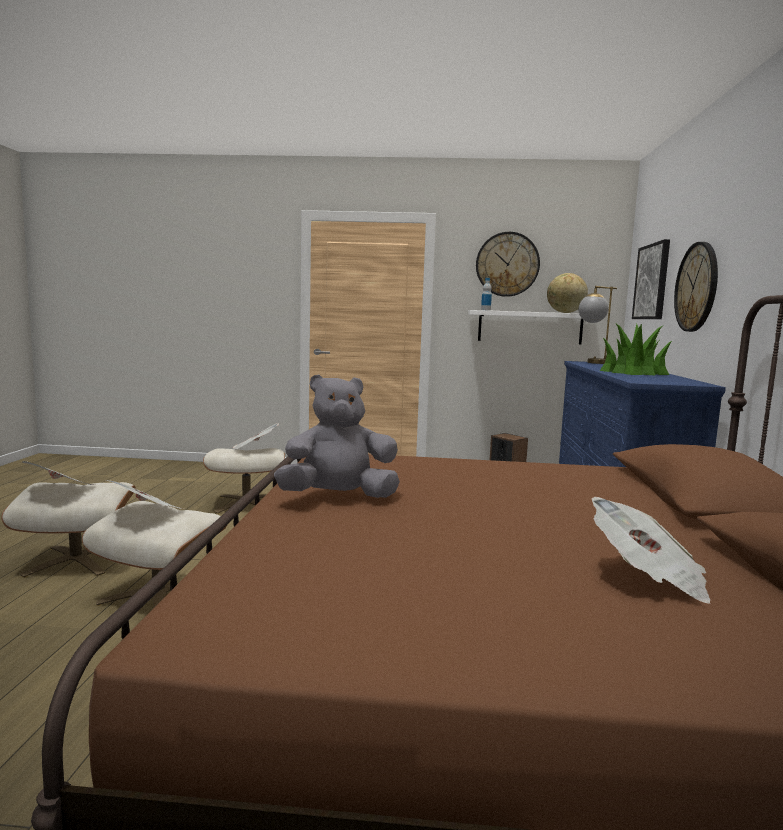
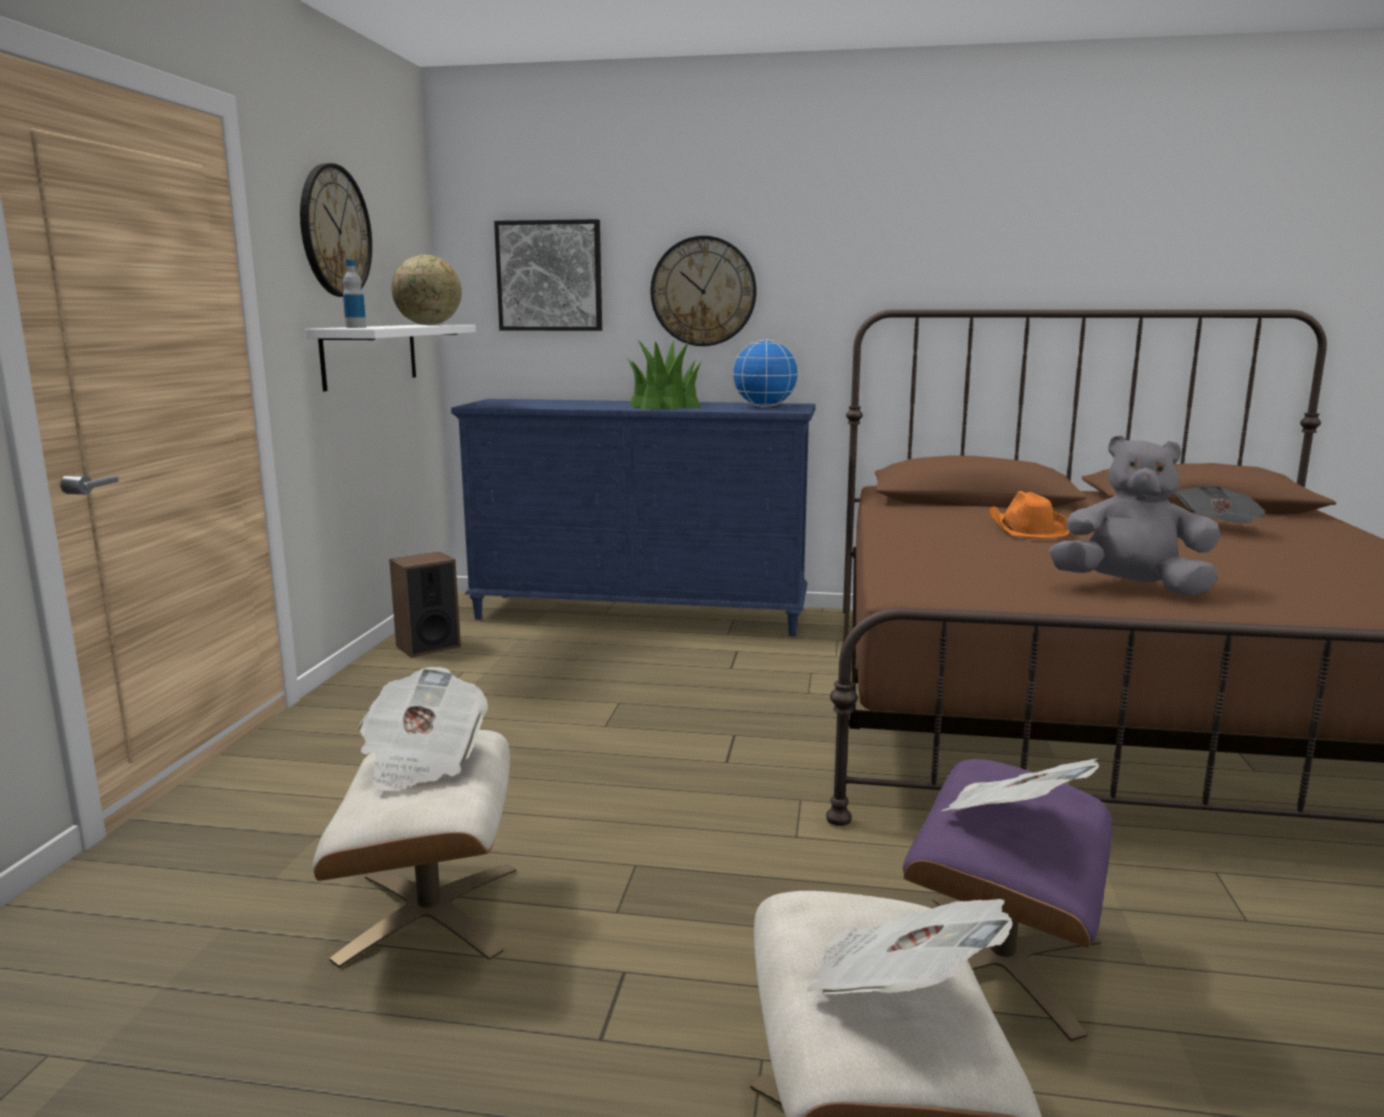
camera: 85 degrees left, 5 degrees up
beige ottoman [82,501,227,607] -> purple ottoman [903,759,1112,1042]
grey plush toy [274,375,400,498] -> grey plush toy turned 120 degrees clockwise [1049,435,1220,595]
table lamp [578,286,617,364] -> none
none -> globe [732,340,799,407]
none -> orange hat [989,491,1069,539]

